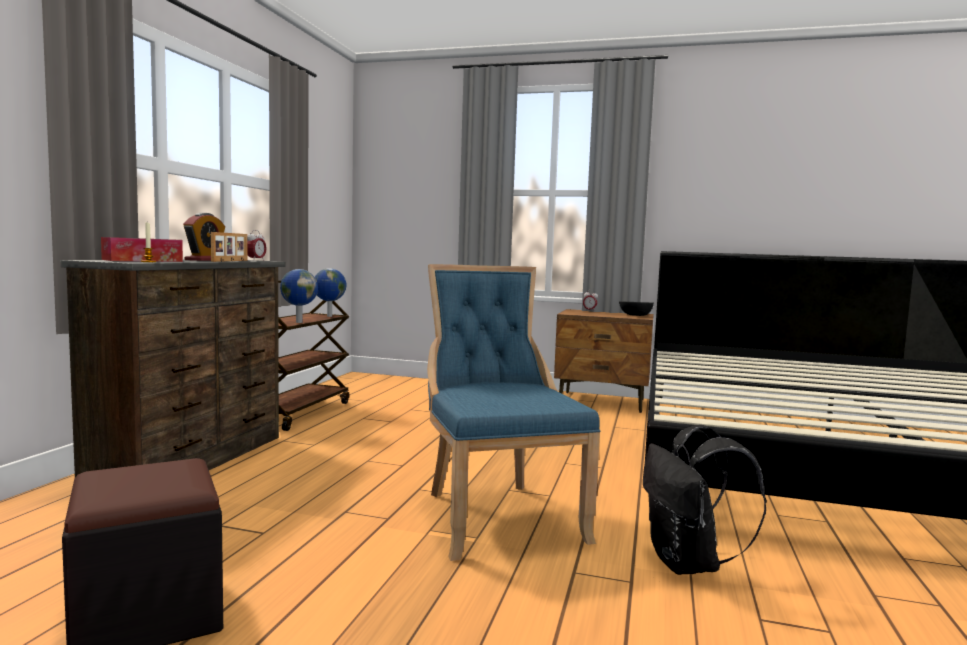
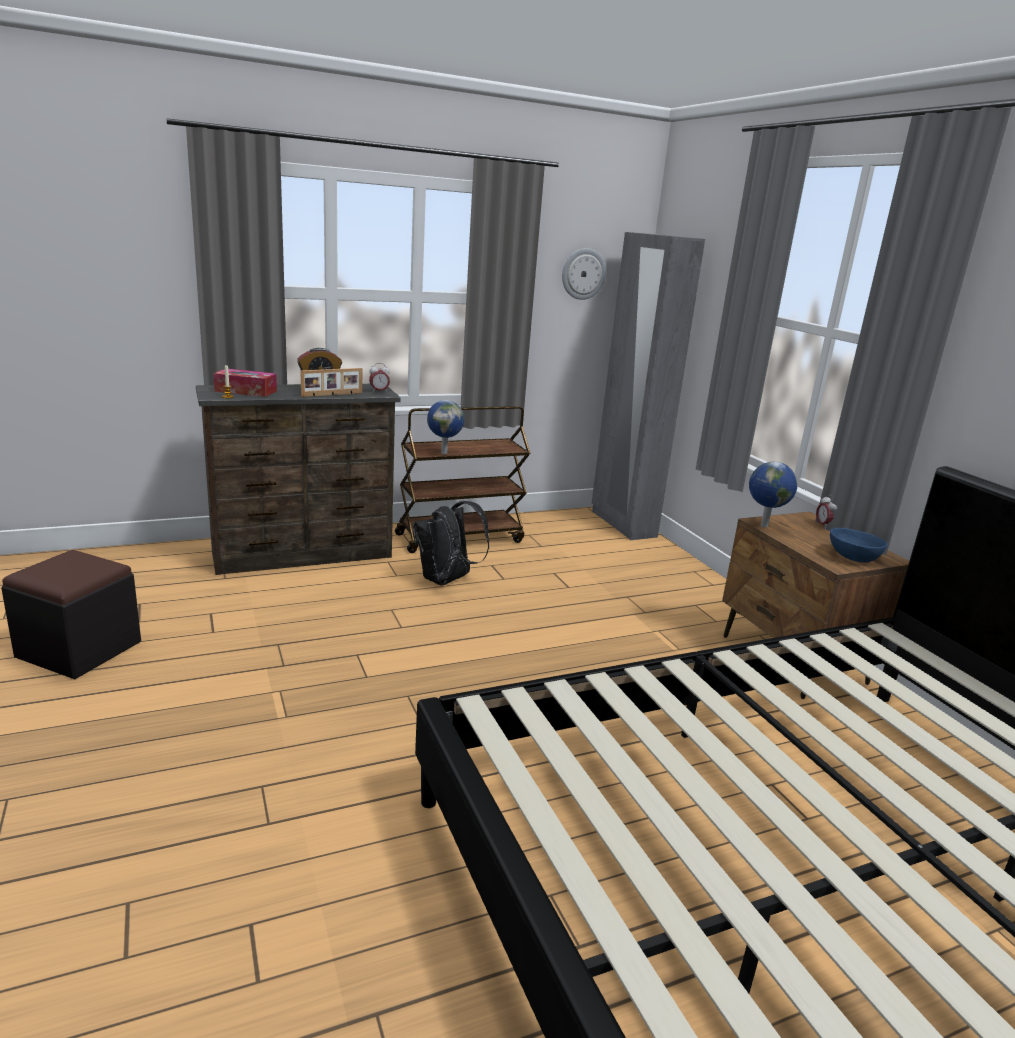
camera: 50 degrees right, 15 degrees up
globe [315,268,347,317] -> globe moved to [749,462,798,527]
blue chair [427,264,601,561] -> none
black bowl [619,301,654,316] -> blue bowl [830,528,887,563]
black backpack [643,425,767,575] -> black backpack moved to [413,501,490,586]
none -> wall clock [562,248,606,300]
none -> grey wardrobe [592,232,705,540]

